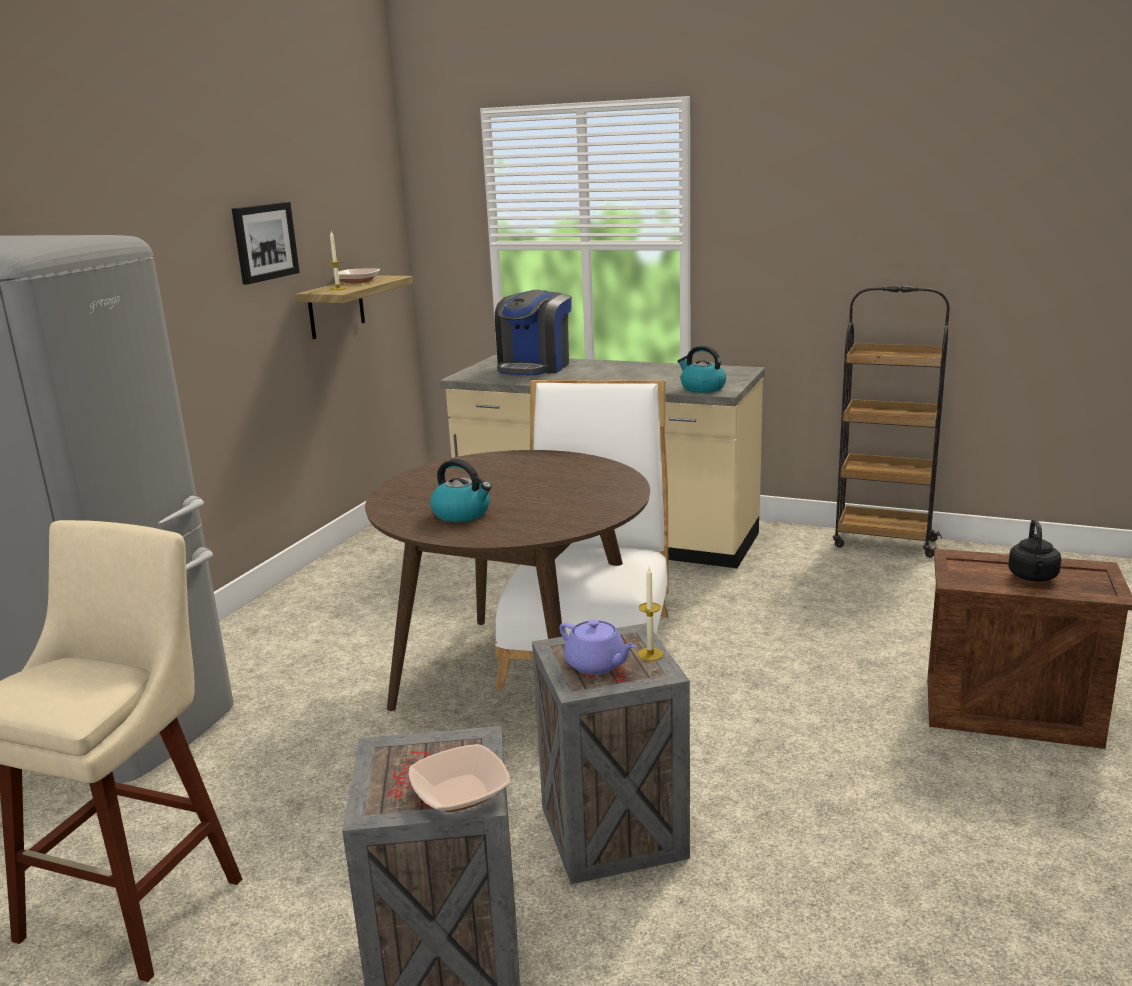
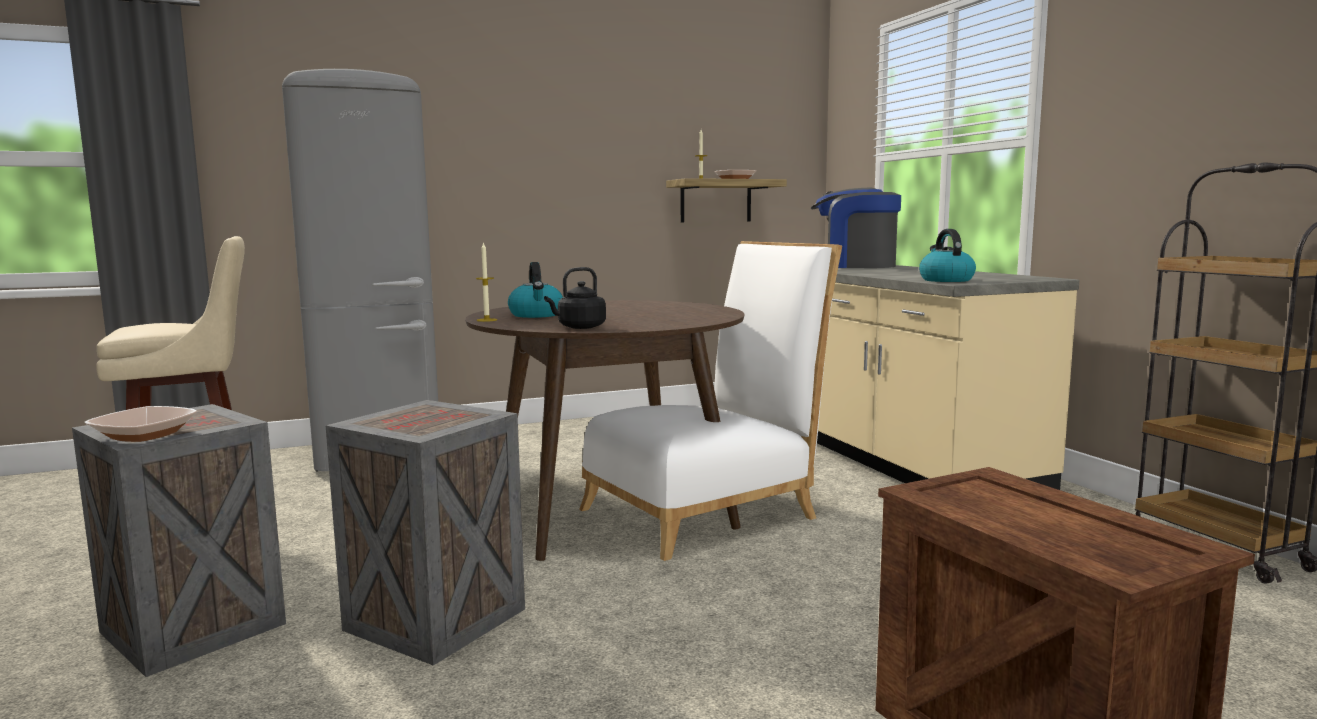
camera: 45 degrees right, 10 degrees down
picture [232,202,300,284] -> none
coffee machine [495,290,572,376] -> coffee machine turned 45 degrees clockwise [811,188,901,268]
purple teapot [559,620,635,674] -> none
candle [638,567,663,661] -> candle moved to [476,242,497,322]
black kettle [1008,519,1061,581] -> black kettle moved to [544,267,606,329]

